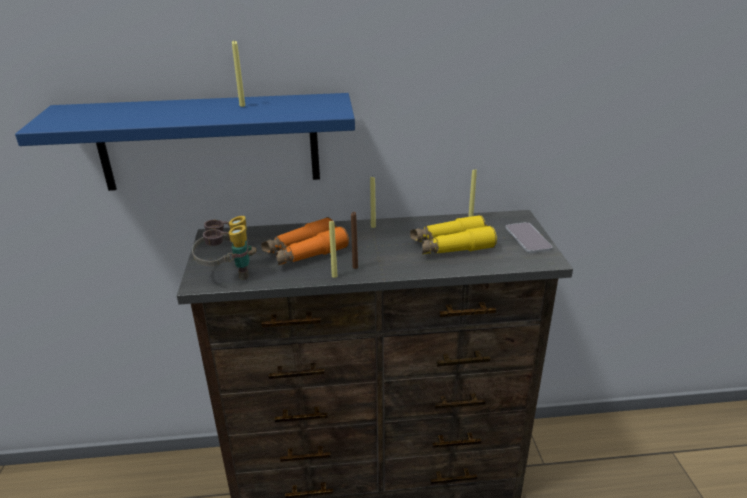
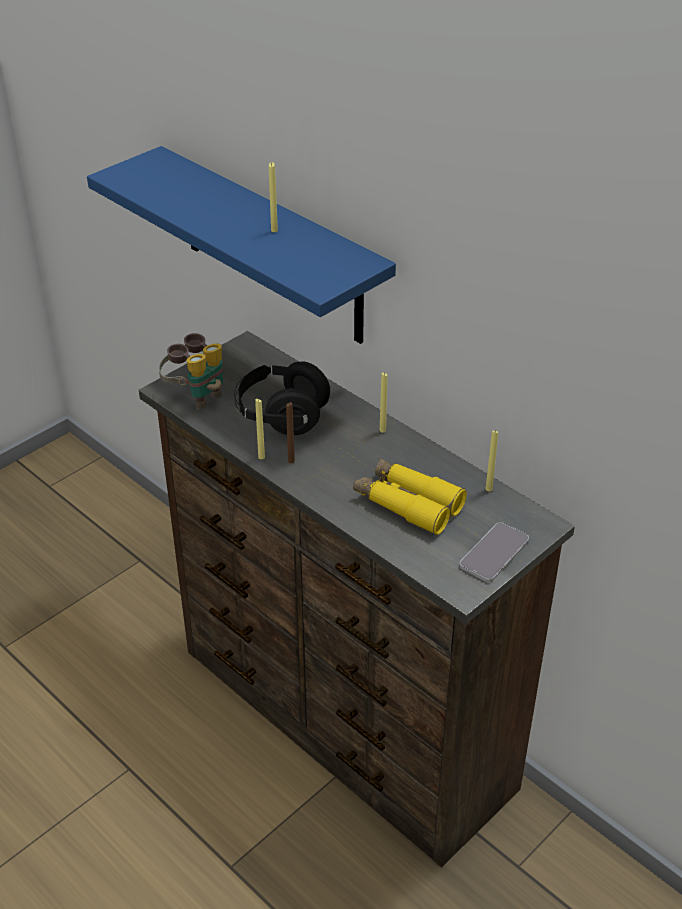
camera: 50 degrees right, 10 degrees up
orange binoculars [261,217,349,265] -> black headphones [234,361,330,435]

